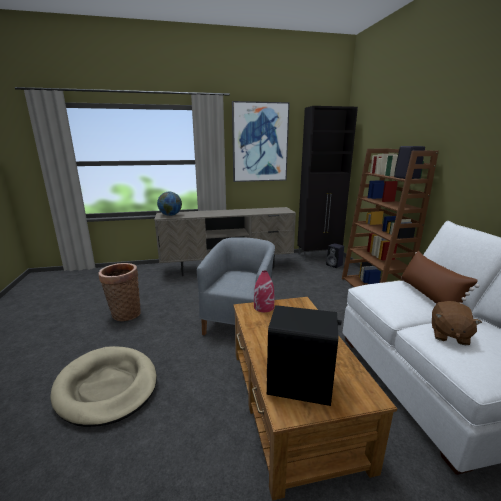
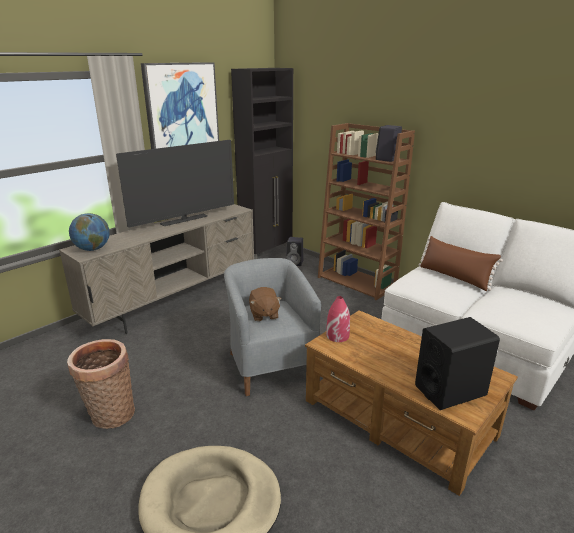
camera: 35 degrees left, 5 degrees up
brown plush toy [432,301,482,345] -> brown plush toy moved to [249,287,281,321]
none -> television [116,140,234,228]

